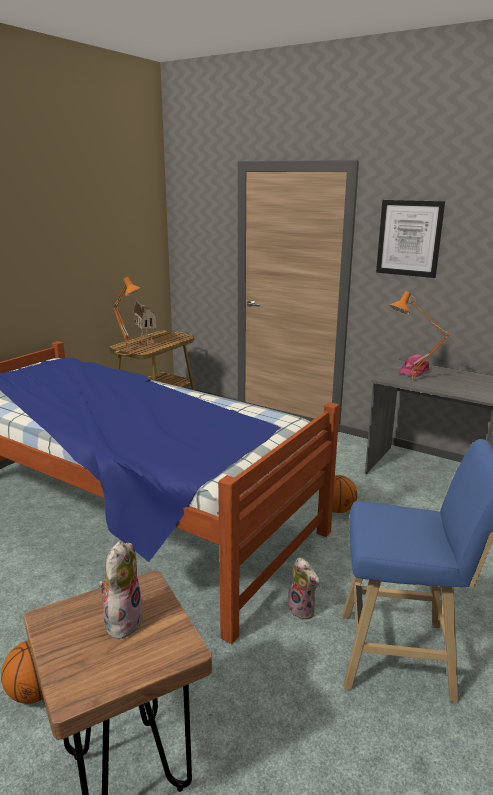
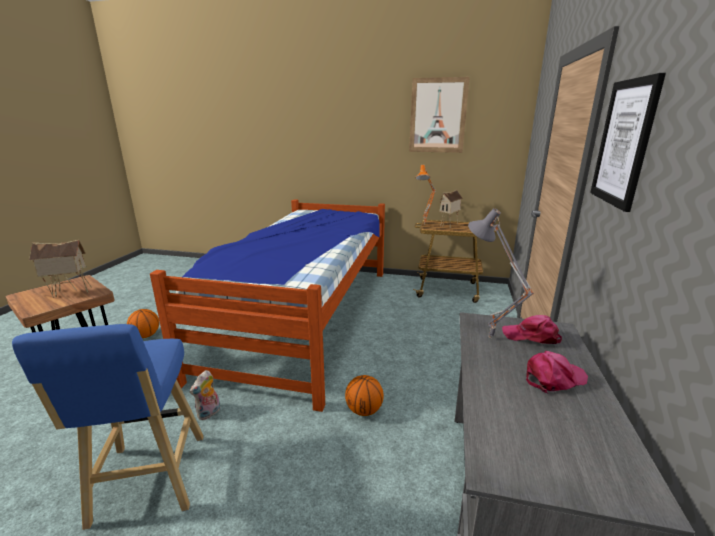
camera: 70 degrees right, 0 degrees up
plush toy [98,541,144,639] -> toy house [29,240,92,298]
orange table lamp [390,291,451,381] -> grey table lamp [468,208,534,339]
none -> picture [409,77,470,153]
none -> pink cap [526,351,588,394]

